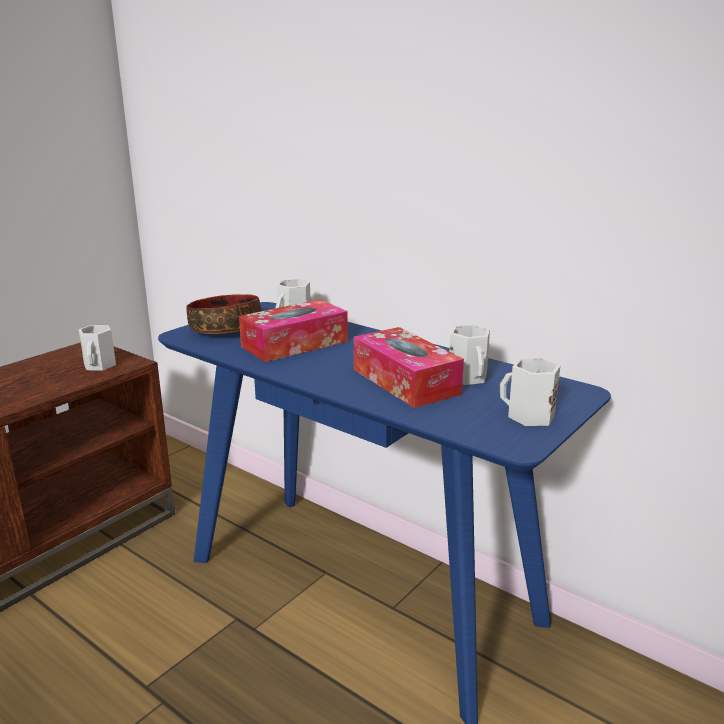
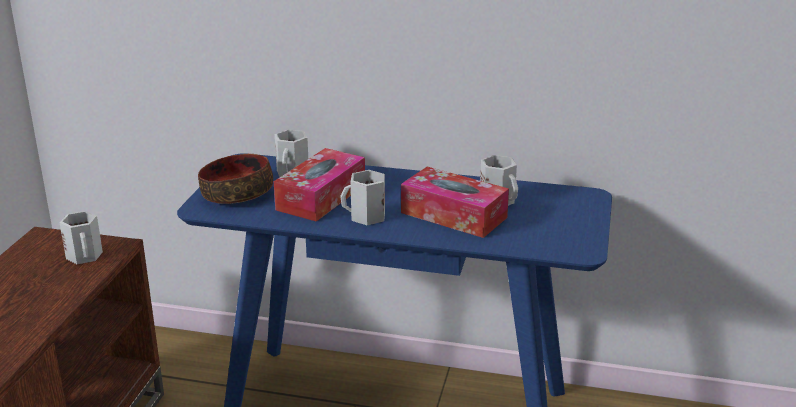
camera: 25 degrees left, 5 degrees up
white mug [500,358,560,426] -> white mug moved to [340,170,385,225]

